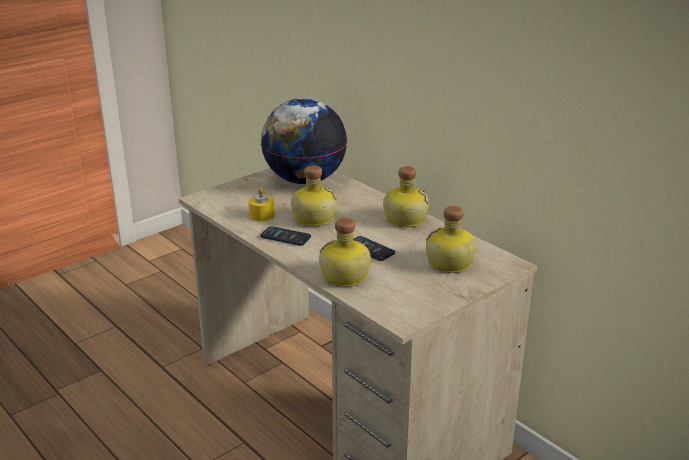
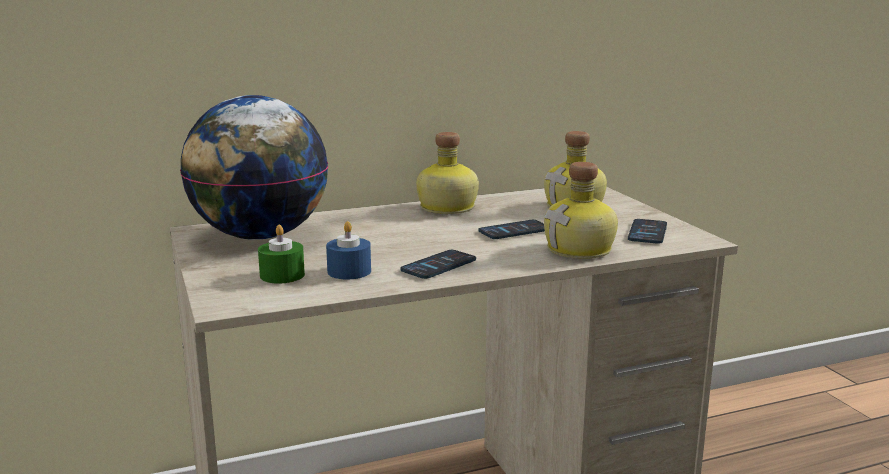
camera: 70 degrees left, 10 degrees down
yellow candle [248,188,274,221] -> blue candle [326,221,371,279]
bottle [291,166,337,227] -> none
none -> green candle [258,225,305,284]
none -> phone [628,219,667,244]

